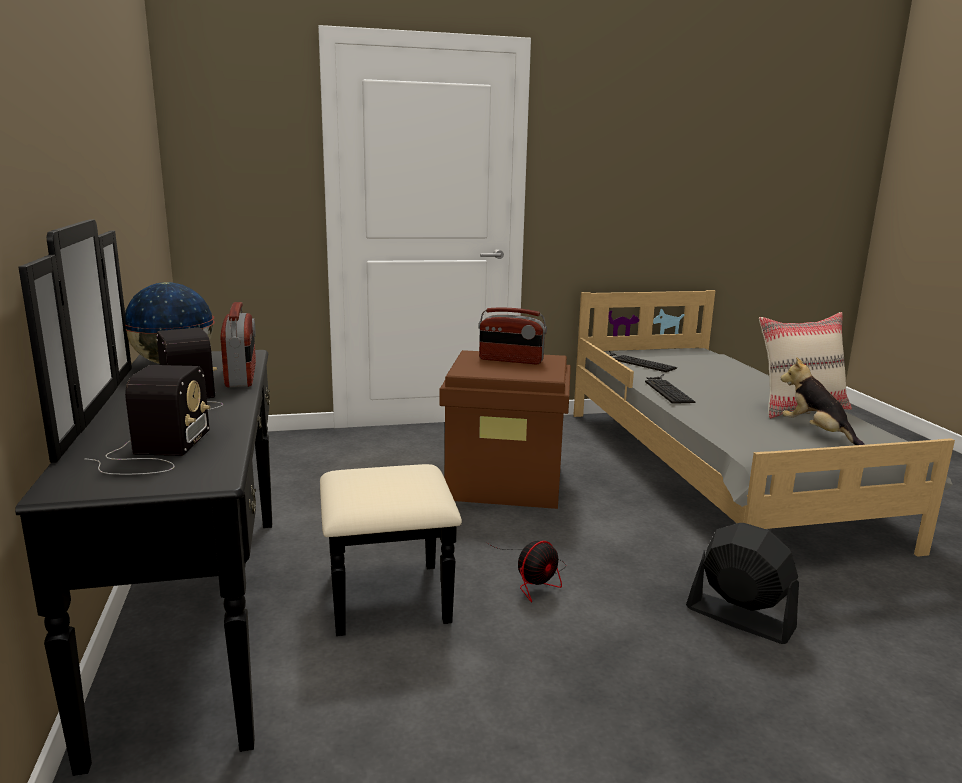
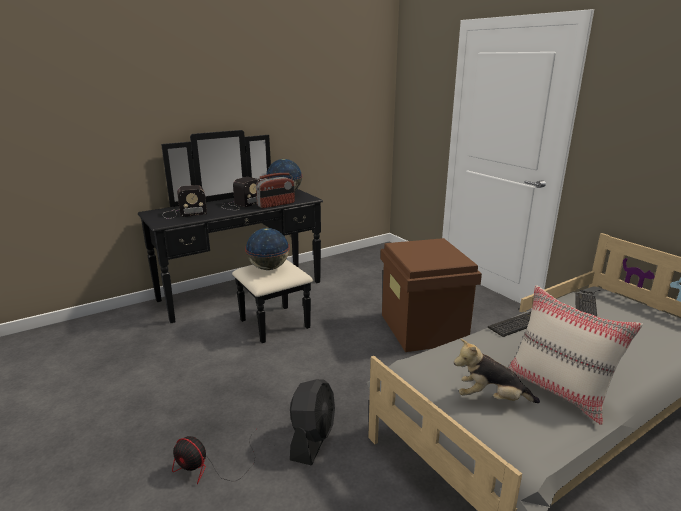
camera: 70 degrees right, 5 degrees up
radio [478,307,547,365] -> none
fan [487,541,566,603] -> fan moved to [172,430,256,484]
plush toy [781,357,865,445] -> plush toy turned 120 degrees counterclockwise [454,338,540,403]
none -> globe [245,228,290,270]

